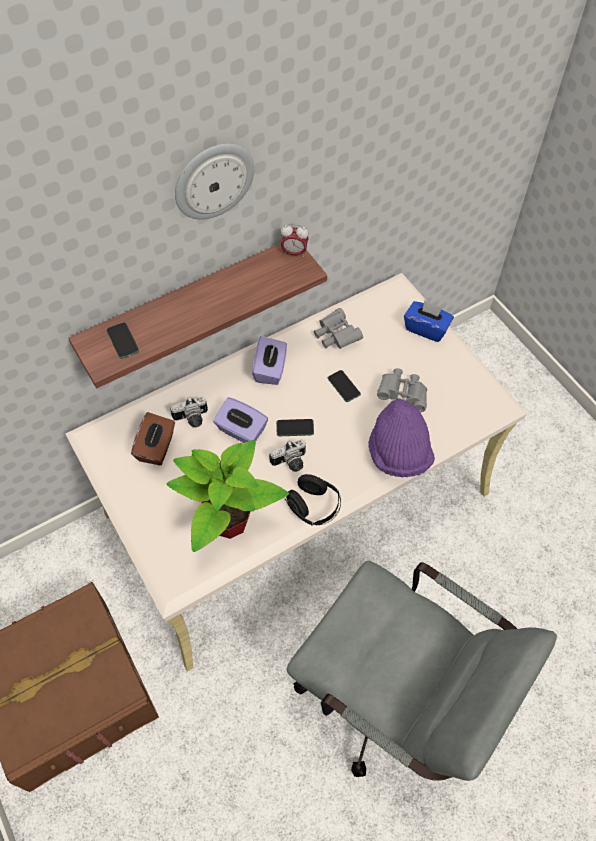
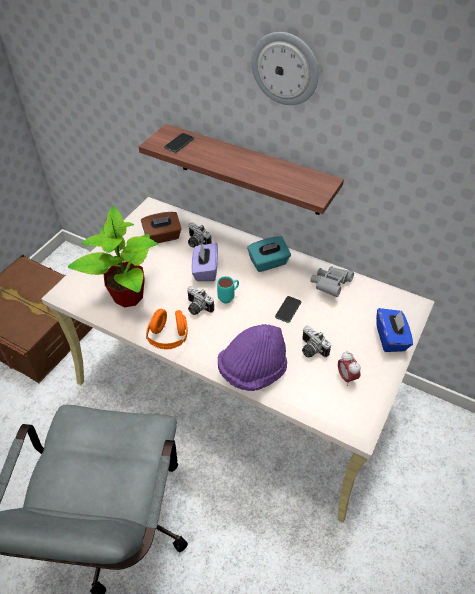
camera: 60 degrees right, 10 degrees down
purple tissue box [252,336,287,385] -> turquoise tissue box [247,237,291,272]
phone [276,419,314,436] -> turquoise mug [217,276,239,304]
alarm clock [281,224,309,257] -> alarm clock moved to [338,351,361,386]
black headphones [285,474,341,526] -> orange headphones [146,309,188,349]
grey binoculars [377,368,427,412] -> camera [302,326,331,358]

